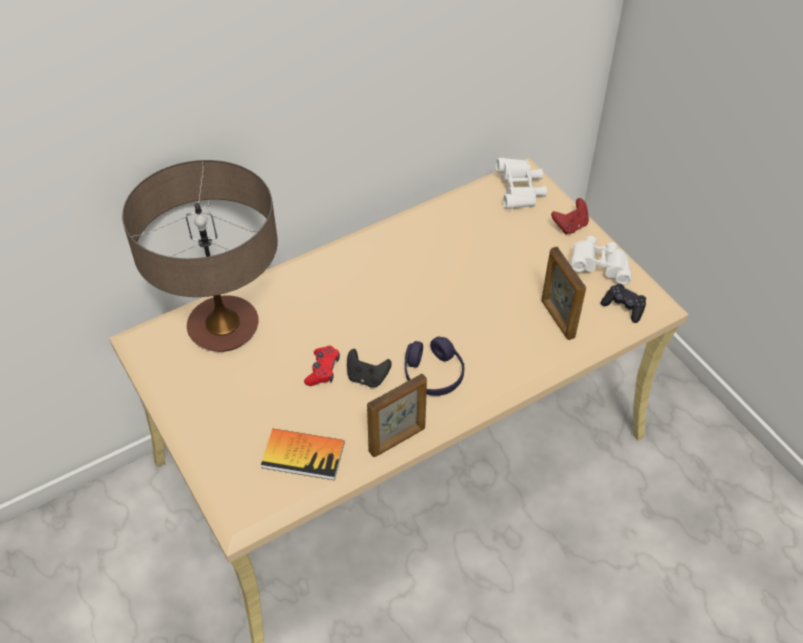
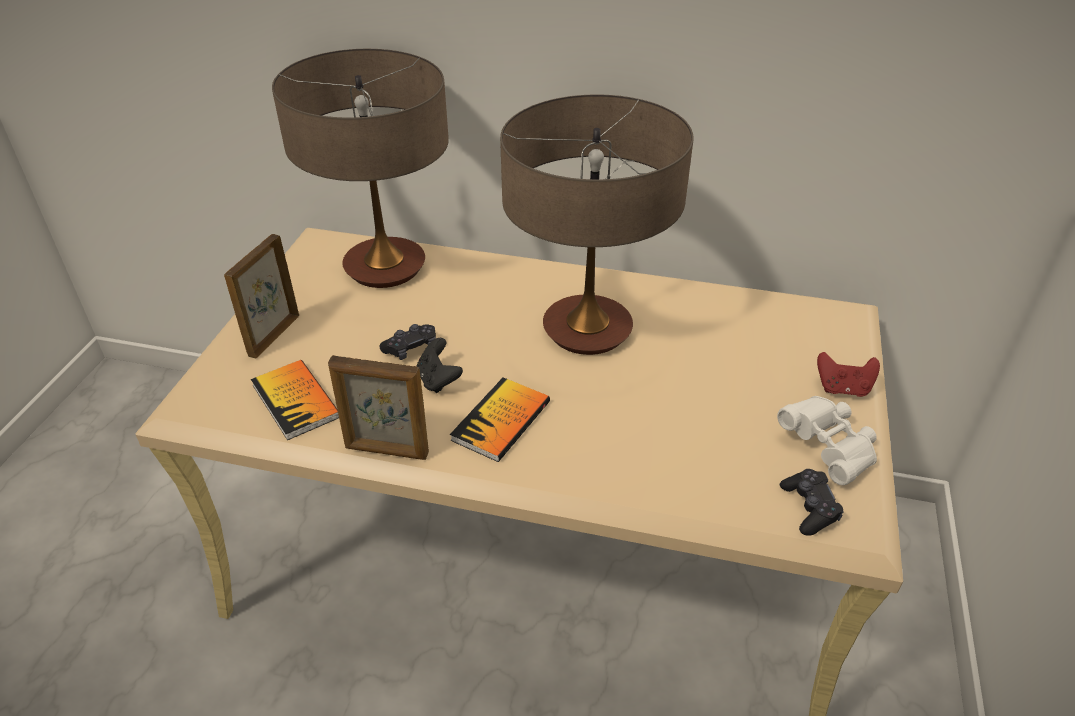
camera: 45 degrees right, 10 degrees down
red game controller [304,346,340,386] -> black game controller [379,324,436,360]
purple headphones [405,336,464,396] -> book [450,377,550,462]
white binoculars [496,158,547,209] -> none
picture frame [541,247,586,340] -> picture frame moved to [224,234,299,358]
none -> table lamp [500,94,694,355]

